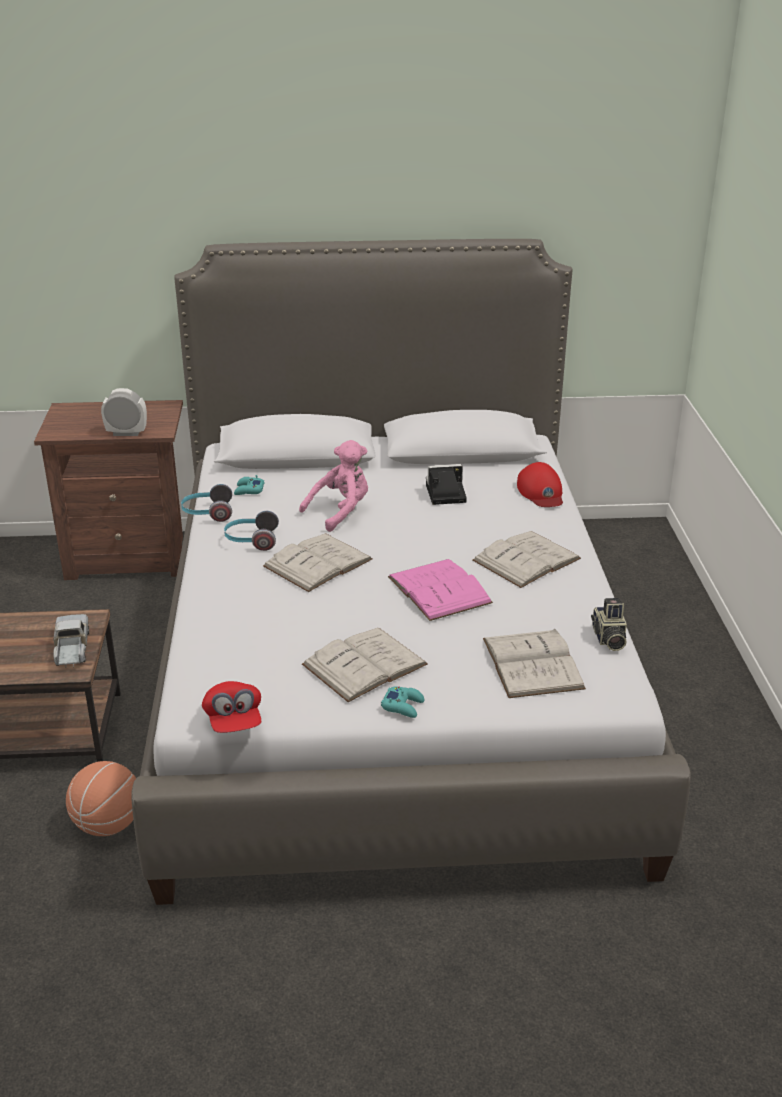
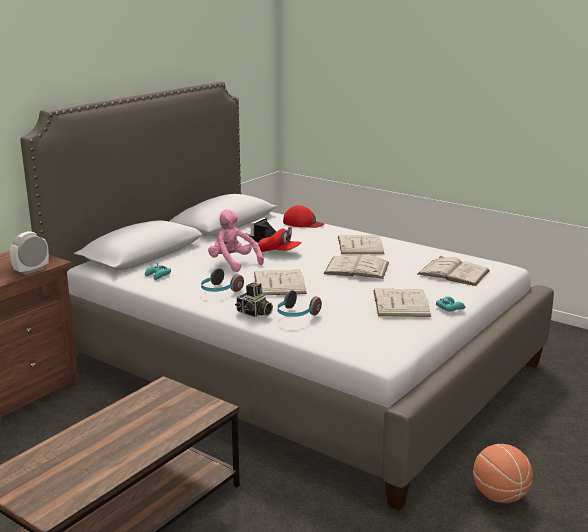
camera: 50 degrees left, 10 degrees down
toy truck [53,614,89,668] -> none
basketball [66,761,136,836] -> basketball moved to [473,444,533,503]
headphones [181,484,232,522] -> headphones moved to [278,290,322,317]
red cap [202,681,261,733] -> red cap moved to [258,227,302,252]
pink plush toy [299,440,368,532] -> pink plush toy turned 45 degrees counterclockwise [208,209,264,272]
pink book [388,559,493,621] -> white book [324,254,389,279]
camera [591,598,627,651] -> camera moved to [235,283,273,317]

